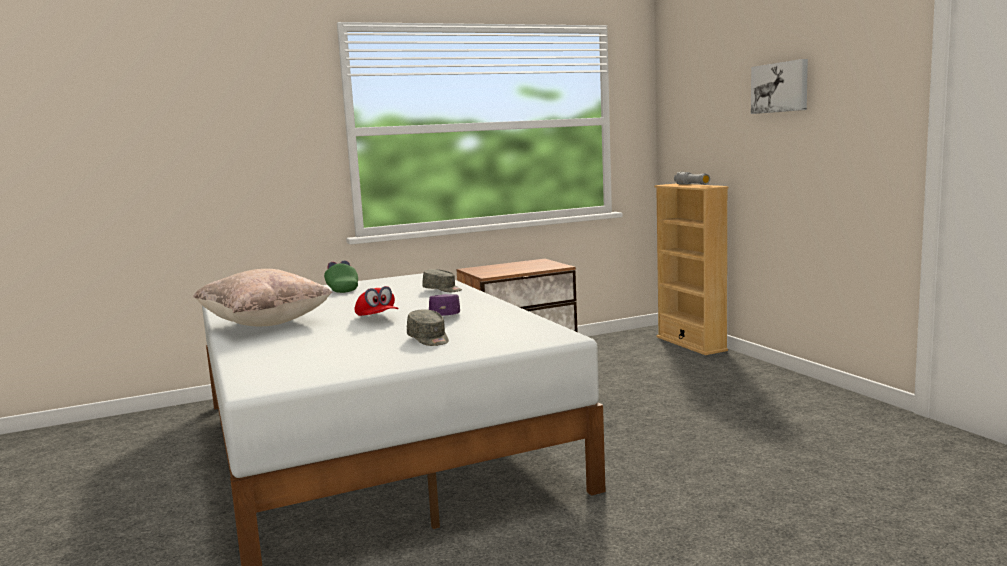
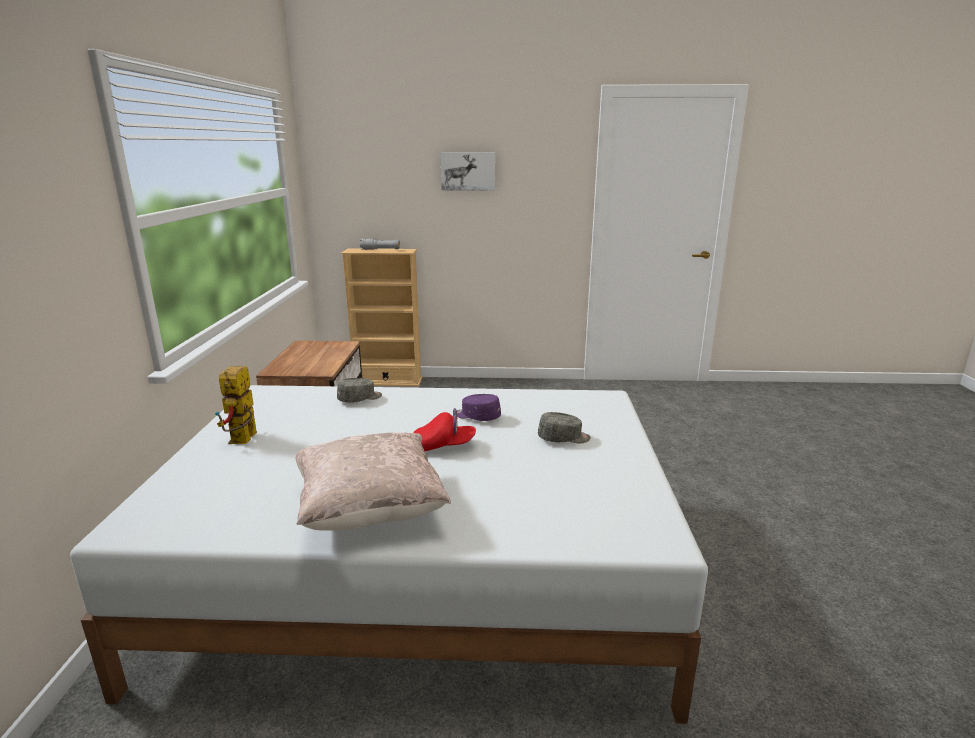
camera: 65 degrees left, 10 degrees up
green cap [324,260,358,293] -> toy robot [215,366,257,444]

